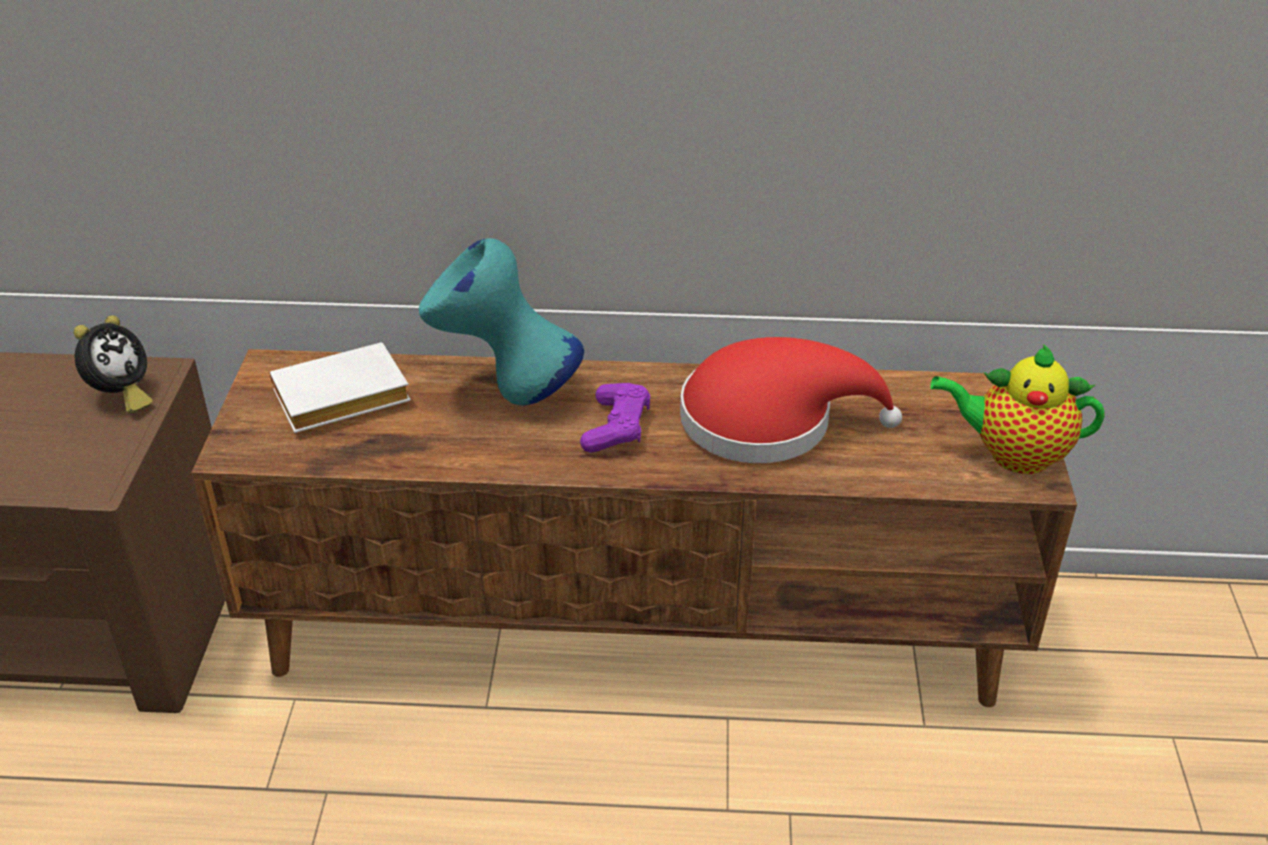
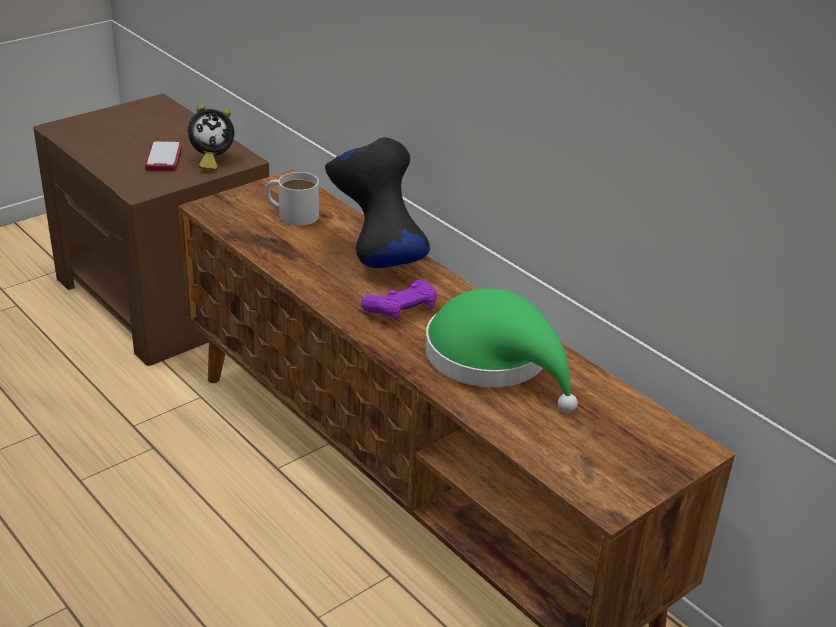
camera: 45 degrees right, 5 degrees down
white book [270,342,411,433] -> white mug [265,172,319,226]
turquoise vase [419,238,584,405] -> black vase [325,137,430,268]
red hat [680,337,902,463] -> green hat [425,288,578,413]
teapot [930,344,1105,474] -> none
none -> phone [145,141,182,171]

